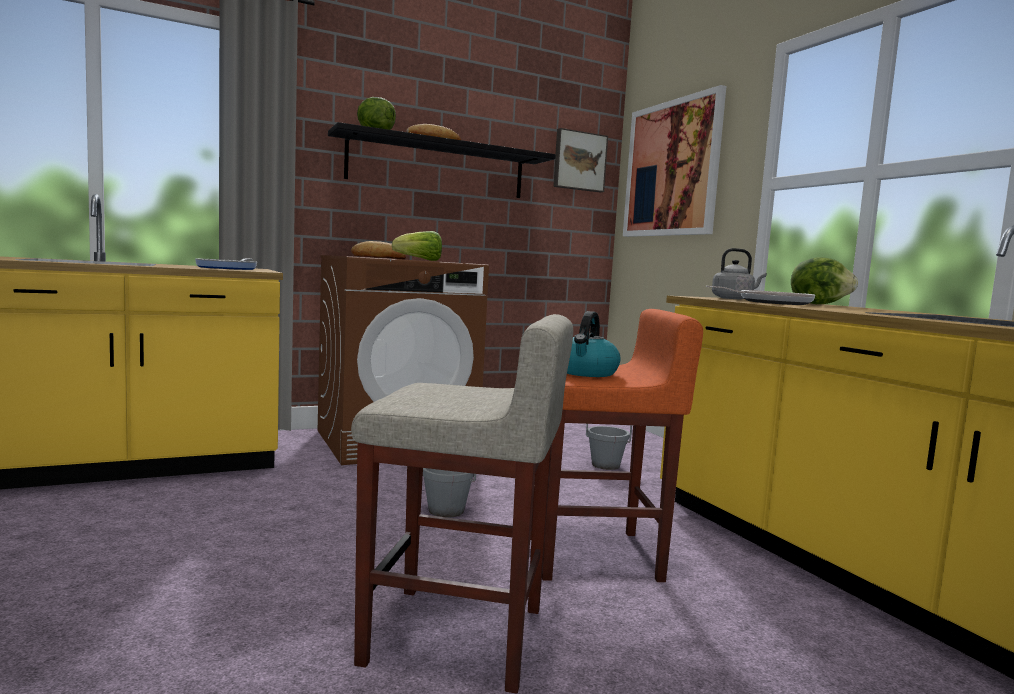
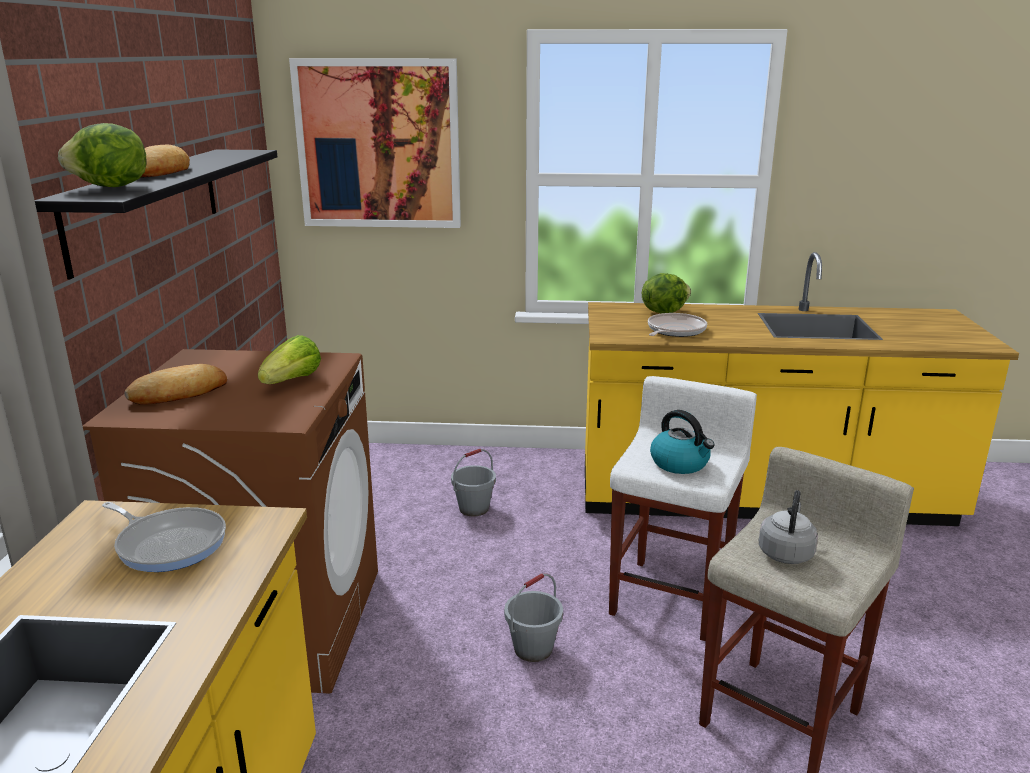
camera: 60 degrees left, 15 degrees up
orange stool [531,309,703,582] -> white stool [609,376,757,641]
picture [553,128,608,193] -> none
grey kettle [712,248,767,300] -> grey kettle moved to [759,490,818,564]

